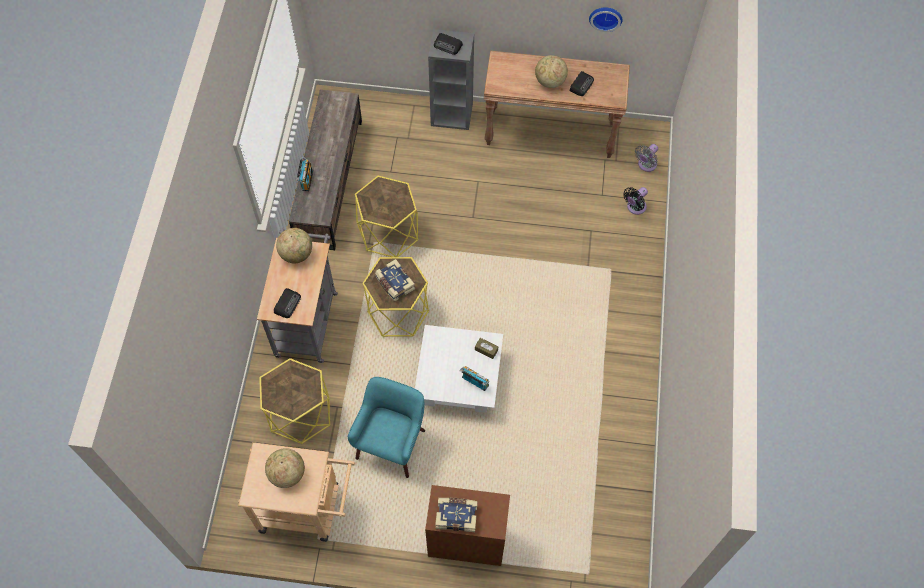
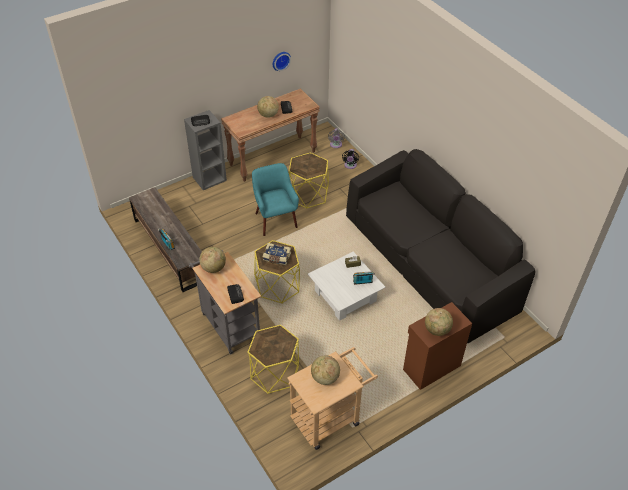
camera: 40 degrees left, 15 degrees down
turquoise armchair [348,377,425,478] -> turquoise armchair moved to [252,163,299,236]
yellow side table [355,176,418,257] -> yellow side table moved to [289,152,329,209]
book [435,498,478,532] -> globe [425,308,453,336]
none -> black sofa [346,149,535,343]

